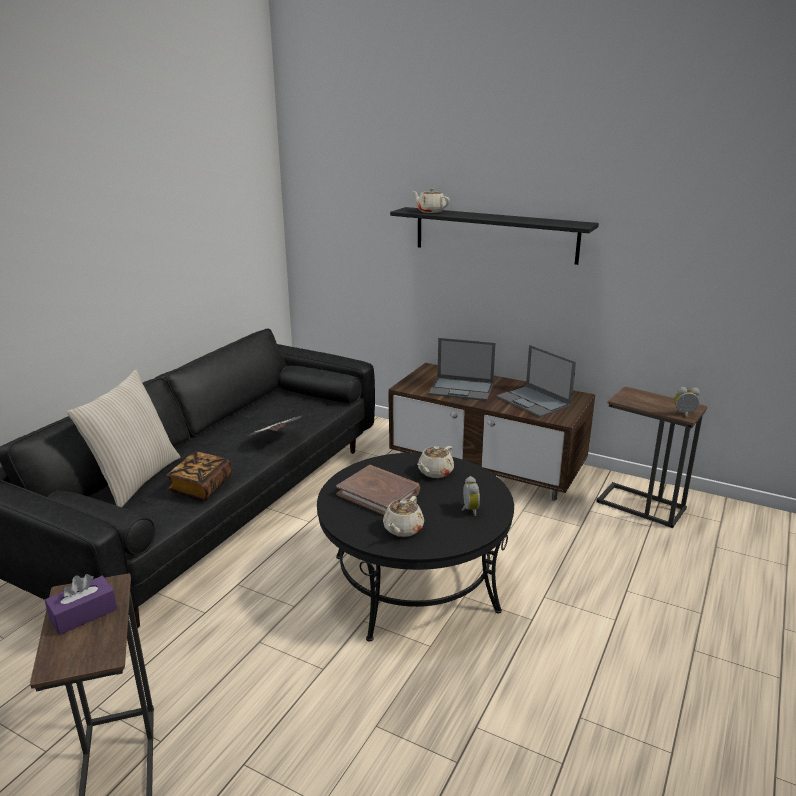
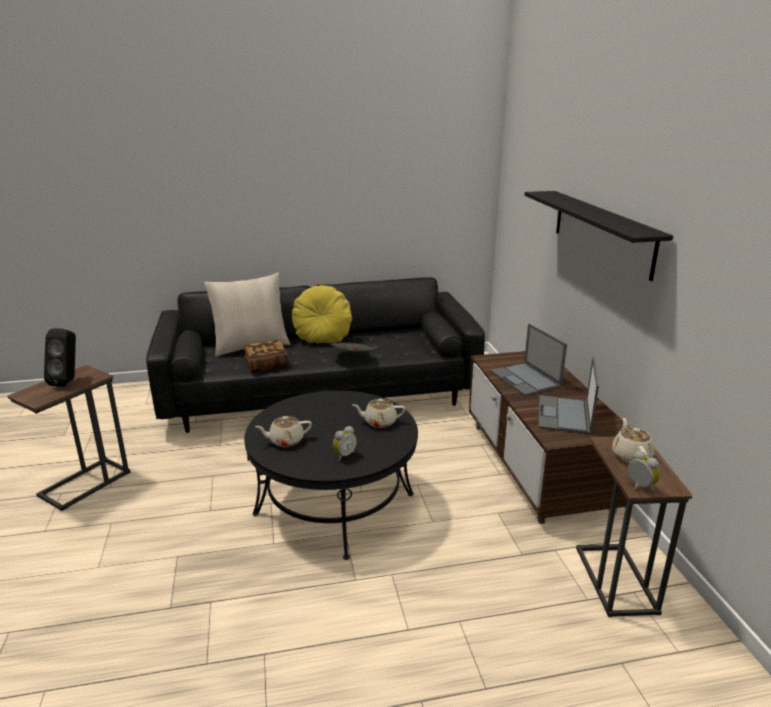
camera: 50 degrees right, 0 degrees up
purple tissue box [45,574,118,635] -> black speaker [44,328,76,387]
brown book [336,465,420,515] -> none
beige teapot [412,188,450,213] -> beige teapot moved to [612,418,655,463]
none -> yellow pillow [292,285,352,344]

